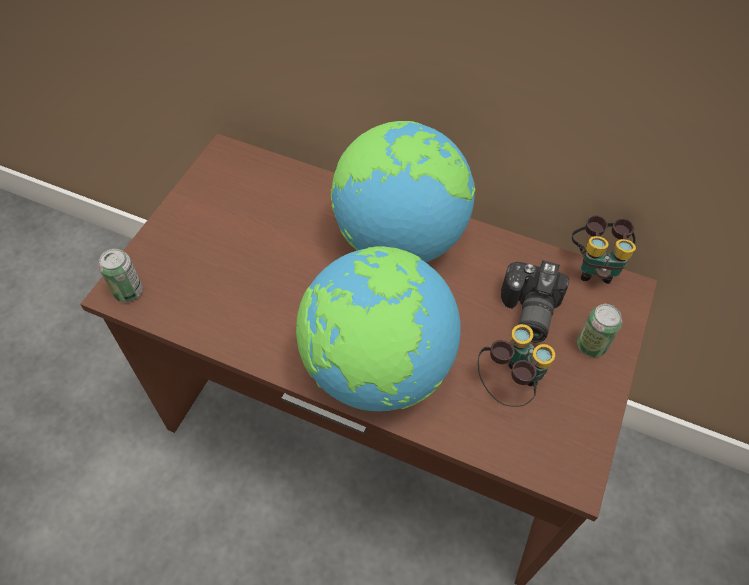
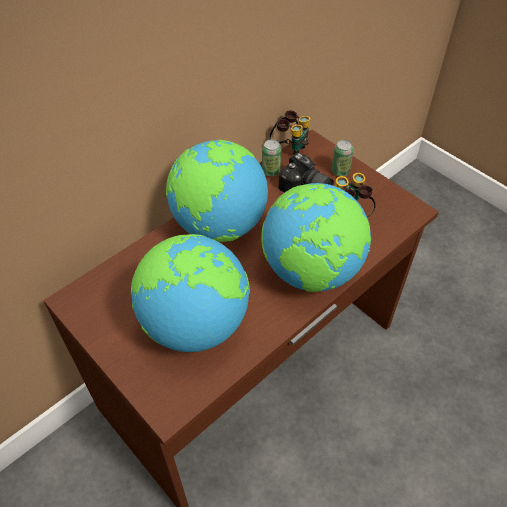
camera: 65 degrees left, 5 degrees down
can [99,248,143,302] -> can moved to [262,139,281,176]
none -> globe [131,234,250,352]

